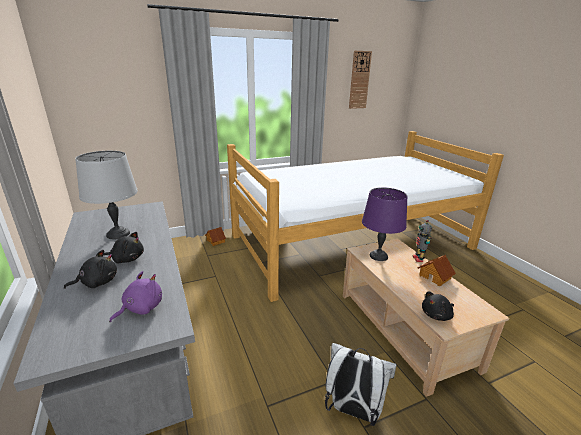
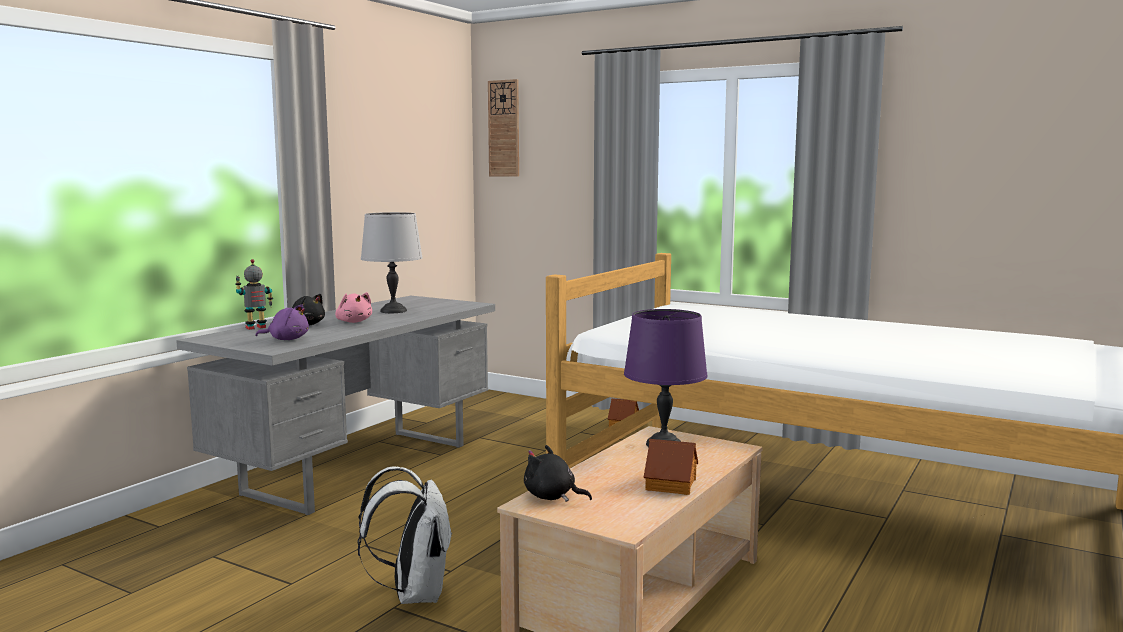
camera: 55 degrees right, 15 degrees down
black plush toy [103,232,144,263] -> pink plush toy [335,292,372,323]
wall clock [349,51,372,109] -> wall clock moved to [488,79,519,177]
toy robot [413,220,432,262] -> toy robot moved to [235,259,273,330]

